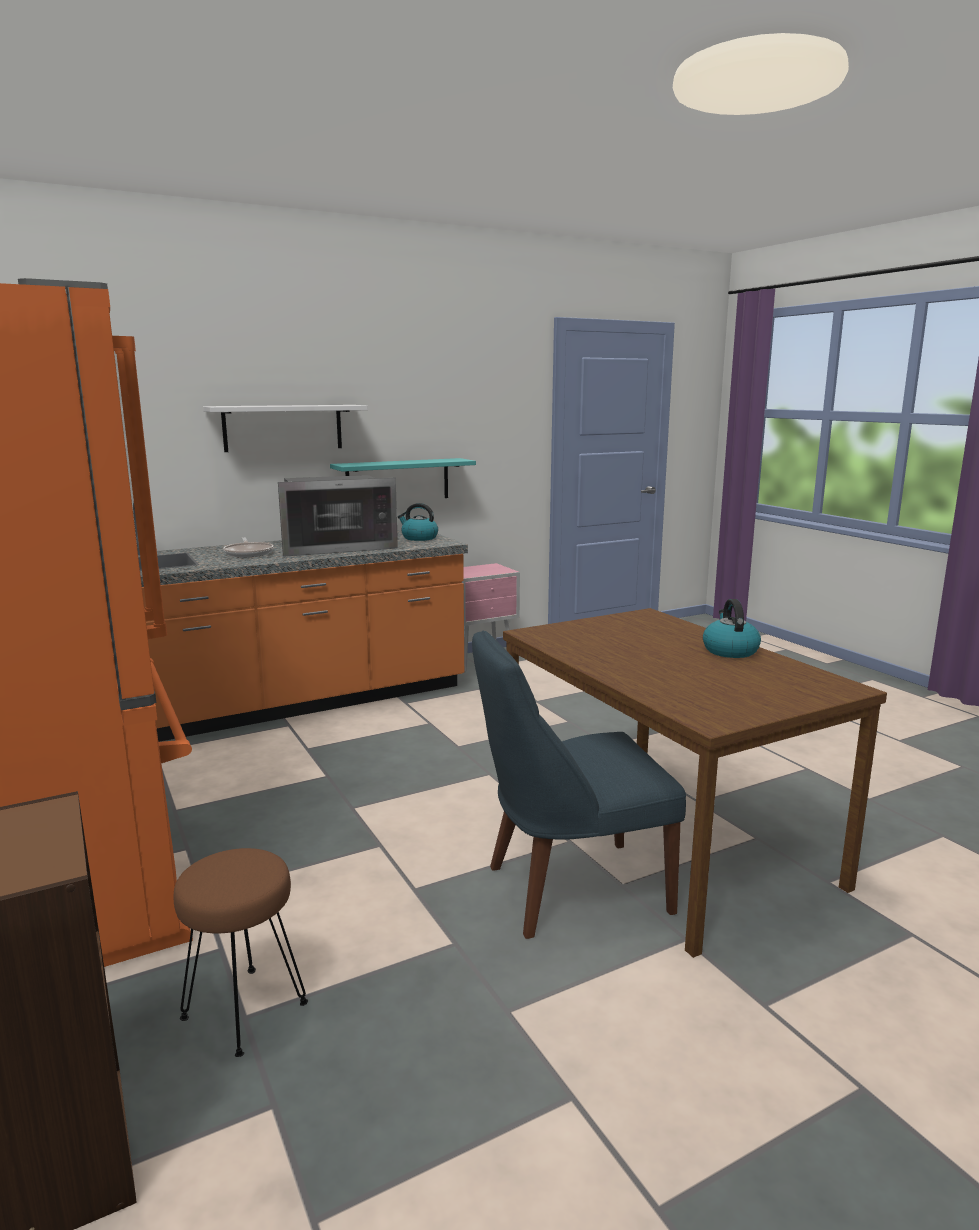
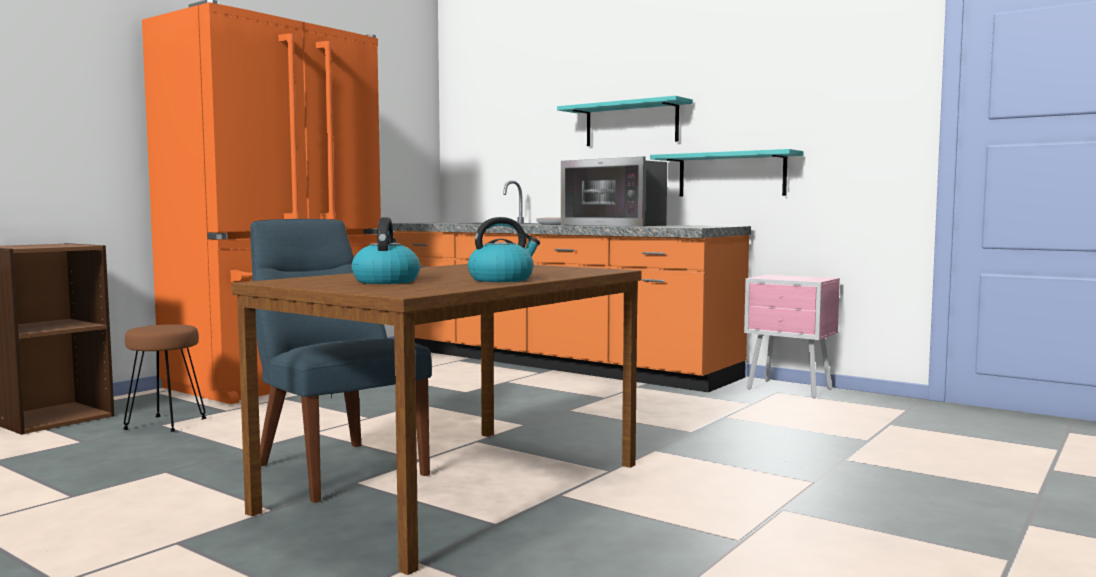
camera: 65 degrees right, 10 degrees down
white shelf [203,405,368,452] -> turquoise shelf [557,96,693,146]
kettle [398,503,438,541] -> kettle moved to [352,217,420,284]

